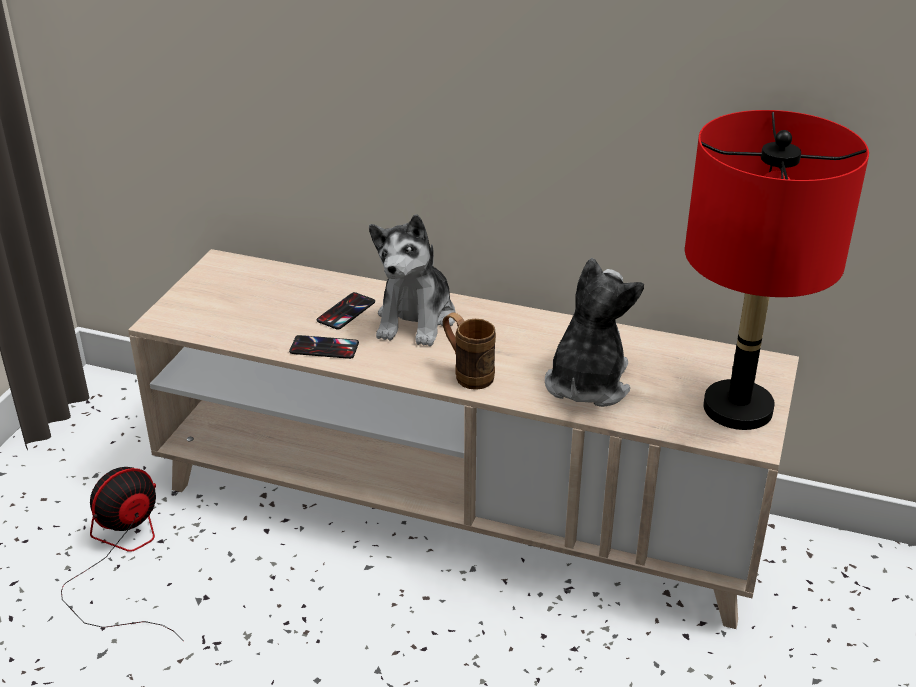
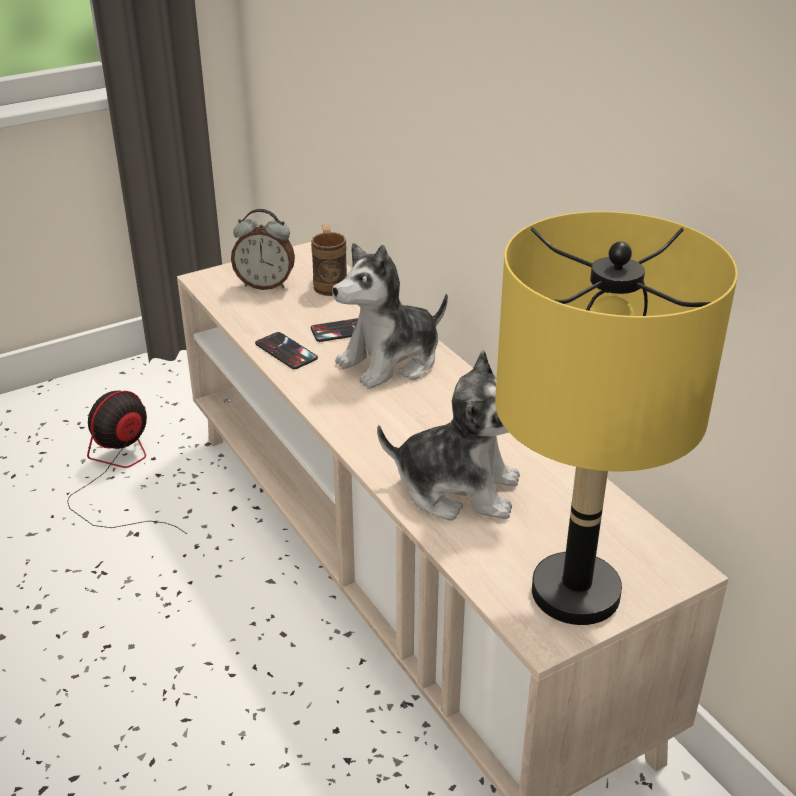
camera: 40 degrees right, 0 degrees up
fan [61,467,184,641] -> fan turned 45 degrees counterclockwise [67,390,187,534]
brown mug [443,313,496,390] -> brown mug moved to [311,224,347,296]
plush toy [545,258,644,407] -> plush toy turned 45 degrees clockwise [377,350,520,521]
red table lamp [685,110,869,430] -> yellow table lamp [495,211,738,625]
none -> alarm clock [231,209,295,290]

